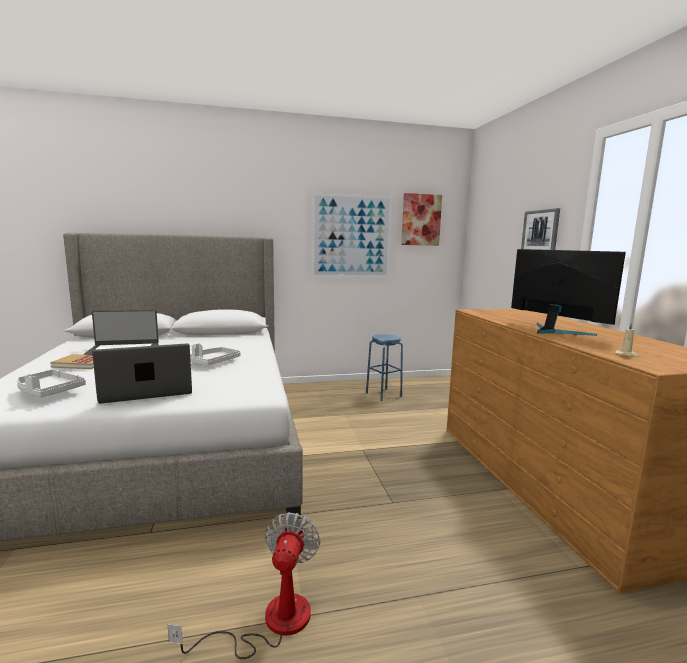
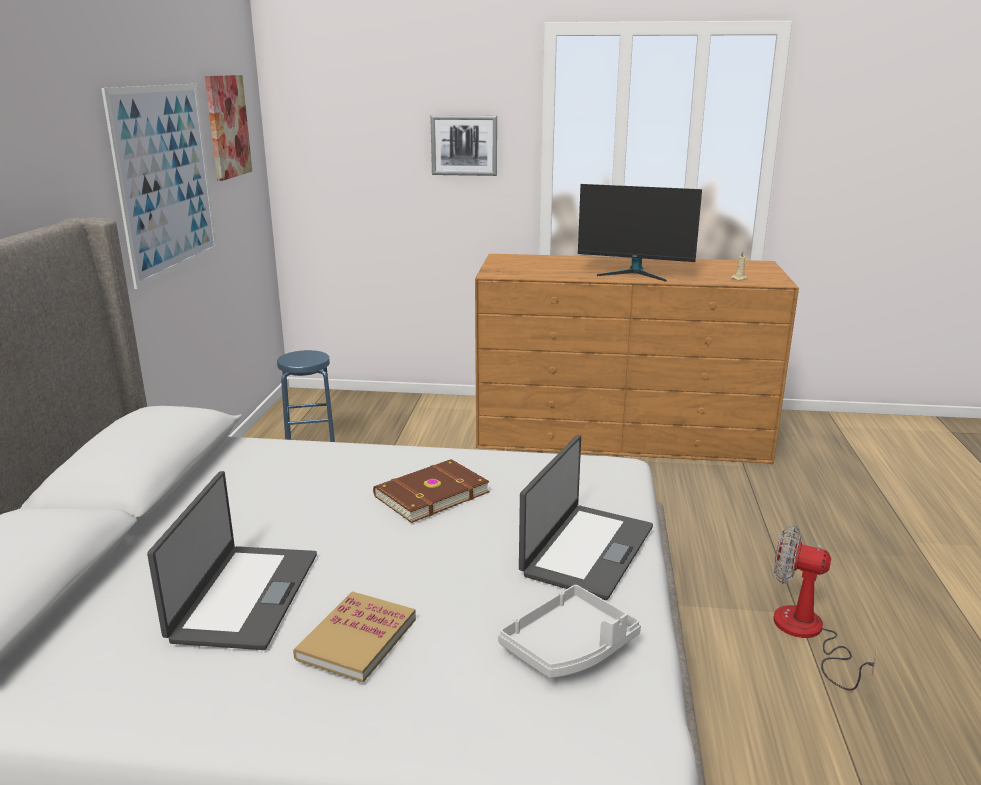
camera: 70 degrees left, 10 degrees up
laptop [92,343,192,404] -> laptop turned 150 degrees counterclockwise [519,435,653,600]
grey tray [190,343,241,366] -> brown book [373,459,490,523]
monitor [511,249,626,336] -> monitor turned 150 degrees counterclockwise [578,184,702,282]

